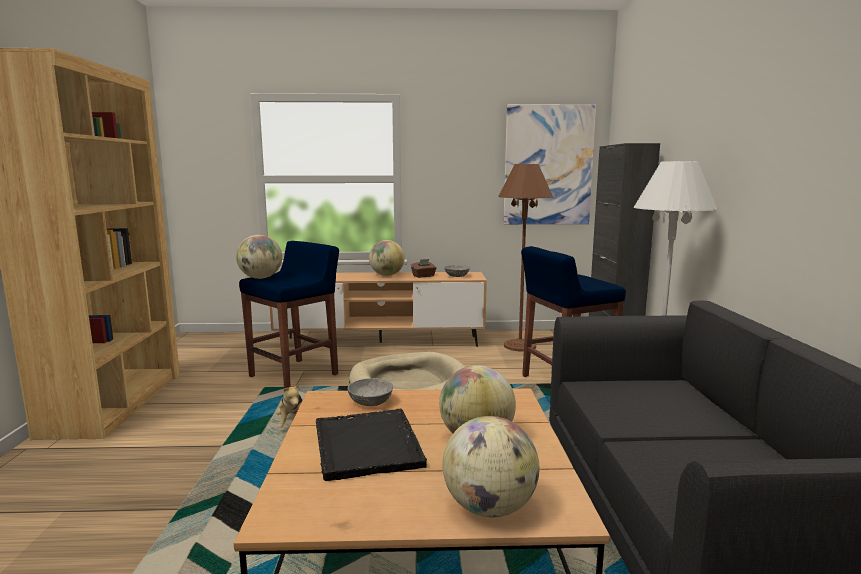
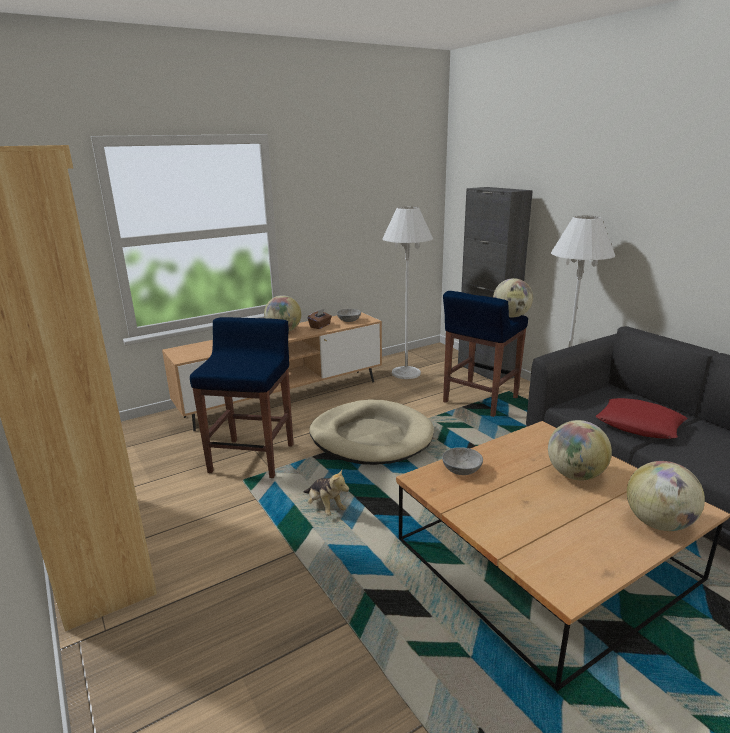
camera: 30 degrees left, 10 degrees up
globe [236,235,282,279] -> globe moved to [493,278,533,317]
black tray [316,409,427,481] -> none
brown floor lamp [498,164,553,352] -> white floor lamp [382,206,433,379]
picture [503,104,596,224] -> none
none -> red pillow [596,398,687,439]

